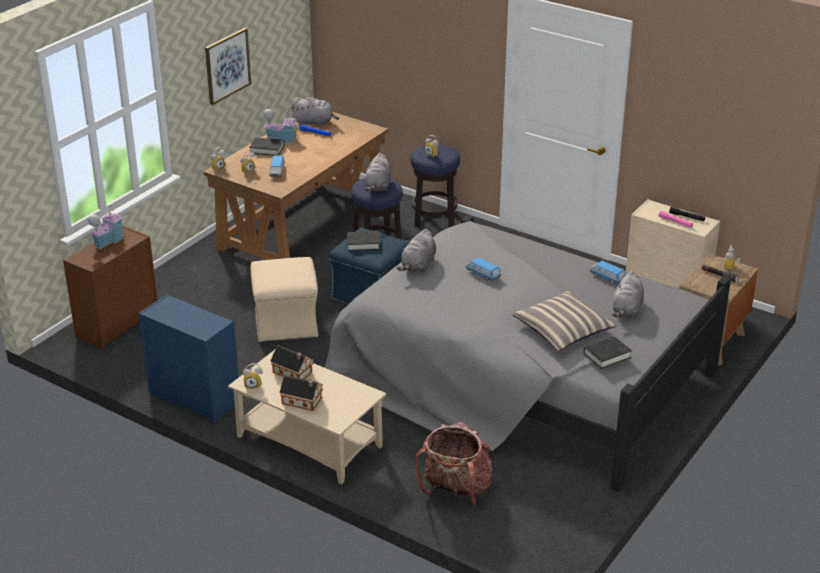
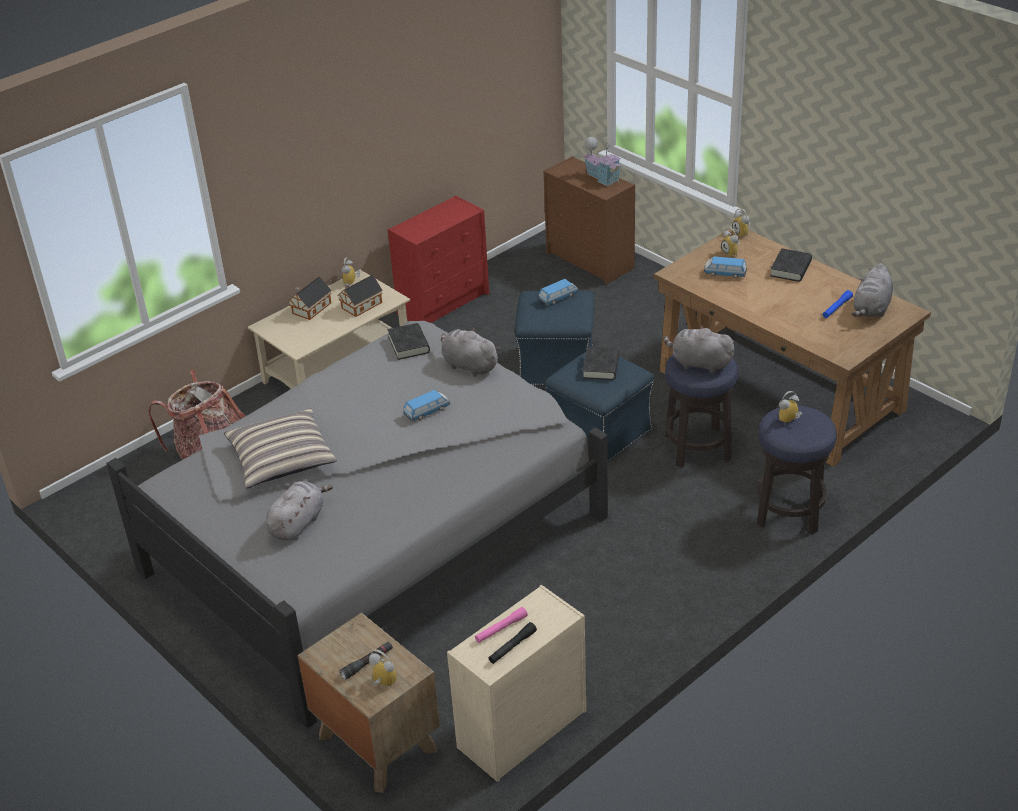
camera: 105 degrees right, 5 degrees up
blue dresser [138,294,239,422] -> red dresser [388,195,489,323]
picture [205,28,251,105] -> none
beige ottoman [251,257,319,342] -> blue ottoman [515,291,594,386]
toy house [263,108,300,144] -> none
black book [584,337,632,369] -> black book moved to [387,323,430,360]
toy car [590,261,626,284] -> toy car moved to [538,279,578,305]
grey plush toy [612,271,644,317] -> grey plush toy turned 90 degrees clockwise [265,481,333,540]

